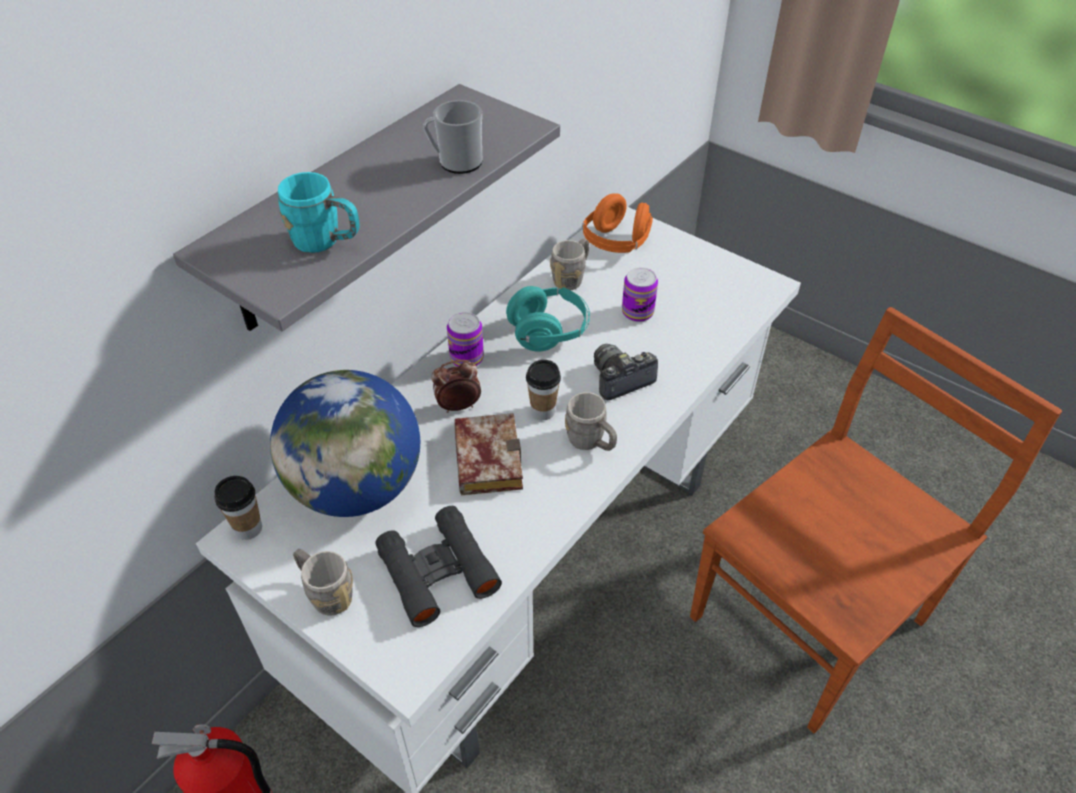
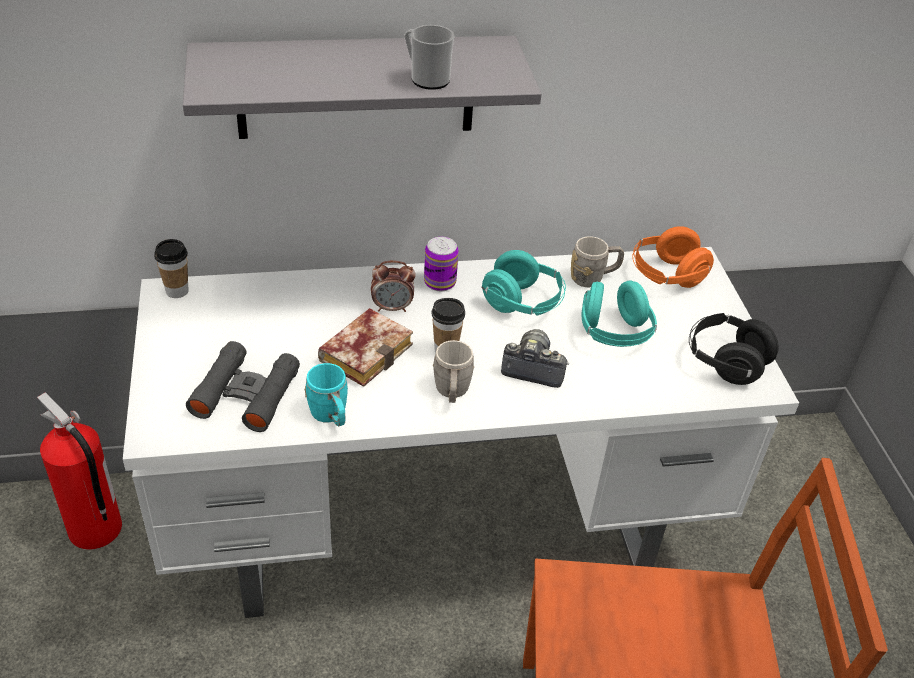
camera: 40 degrees right, 5 degrees down
globe [270,370,420,517] -> none
turquoise mug [278,172,360,253] -> turquoise mug moved to [304,363,348,426]
grey mug [293,549,353,616] -> none
alarm clock [431,360,481,413] -> alarm clock turned 150 degrees clockwise [371,261,416,312]
can [622,267,658,322] -> turquoise headphones [582,280,657,347]
none -> black headphones [689,313,779,385]

